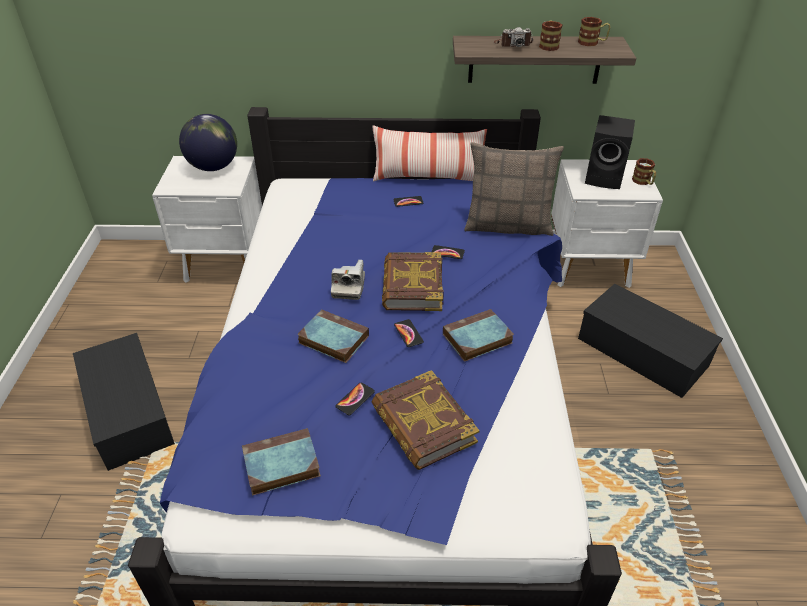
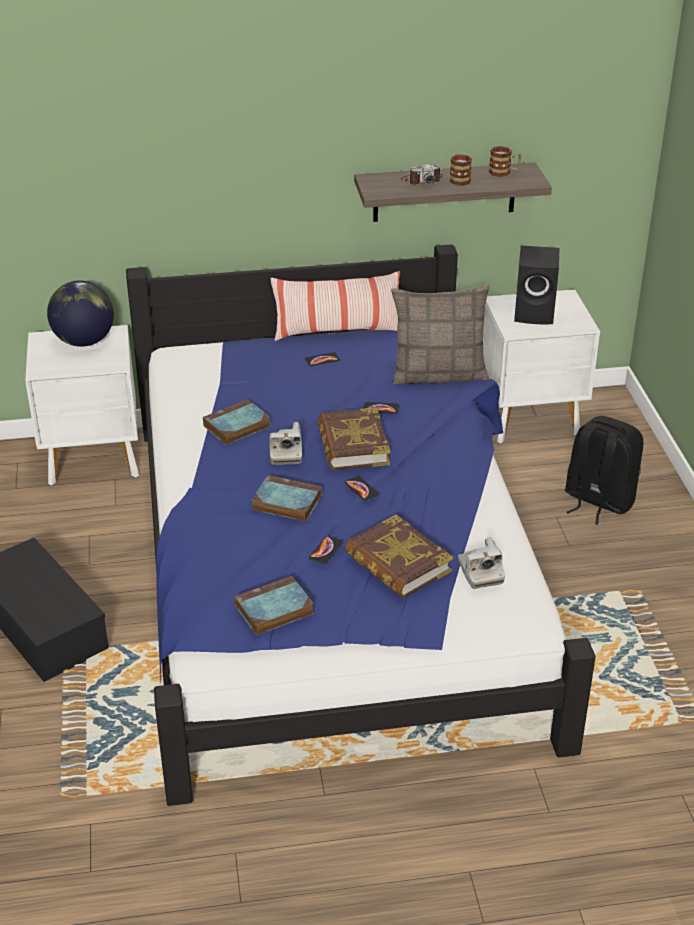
camera: 10 degrees left, 5 degrees down
book [443,309,514,362] -> book moved to [203,399,270,445]
black storage box [578,284,723,398] -> black backpack [565,416,644,525]
mug [632,158,656,185] -> none
none -> camera [458,537,505,589]

